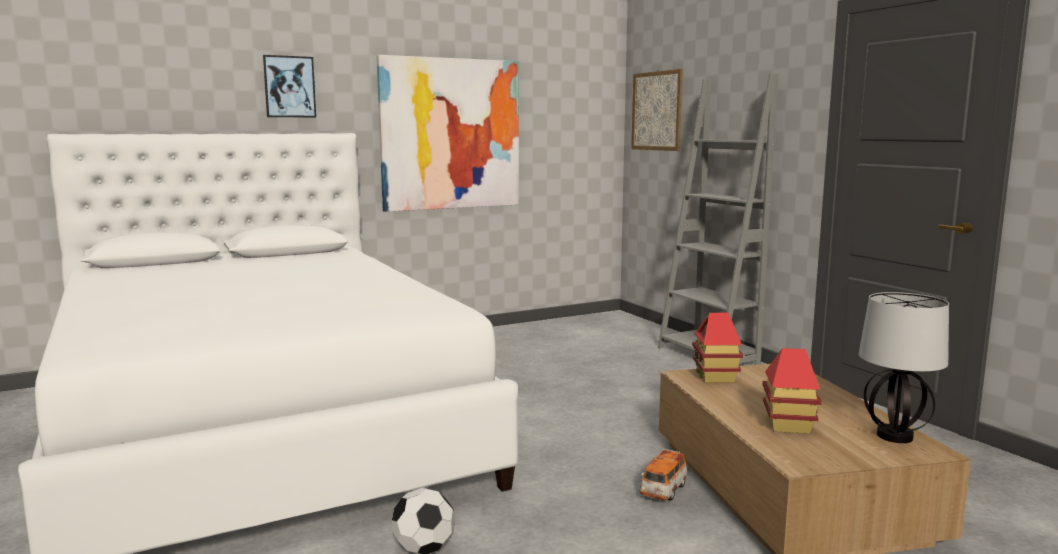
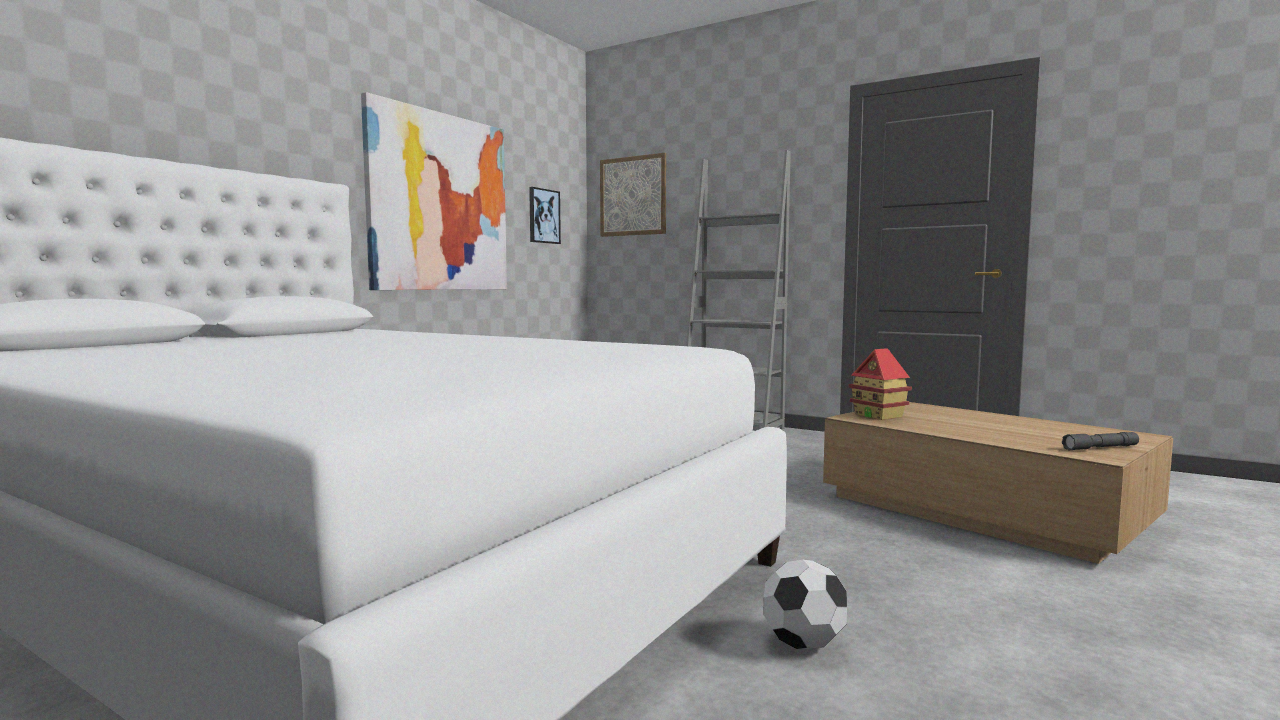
camera: 30 degrees left, 5 degrees down
picture [263,55,316,118] -> picture moved to [529,187,561,244]
toy car [640,448,688,501] -> none
toy house [762,348,822,434] -> none
table lamp [859,292,949,443] -> none
none -> grey flashlight [1062,432,1139,450]

